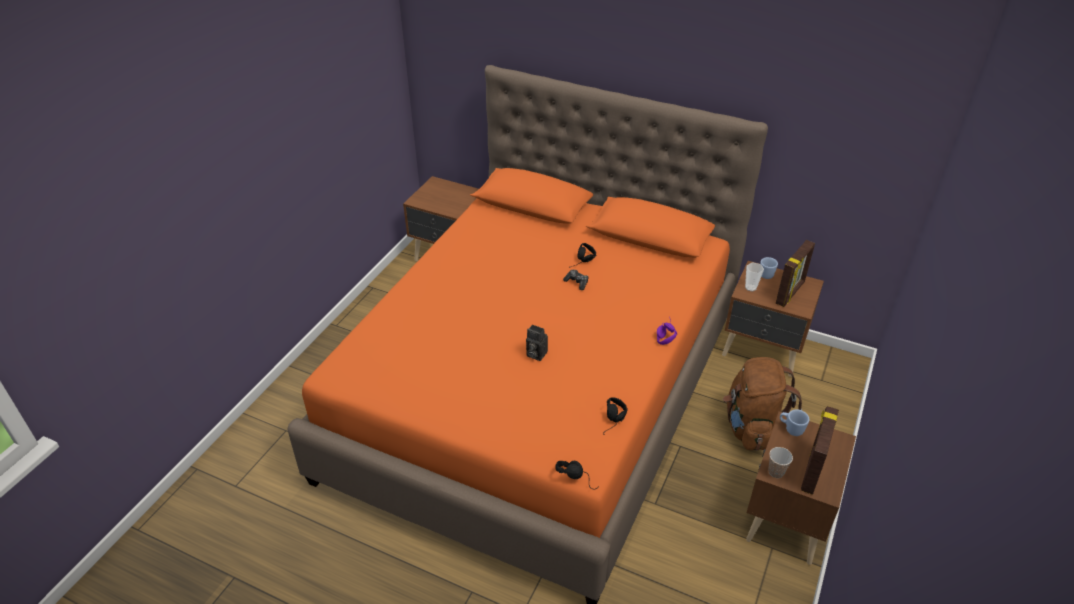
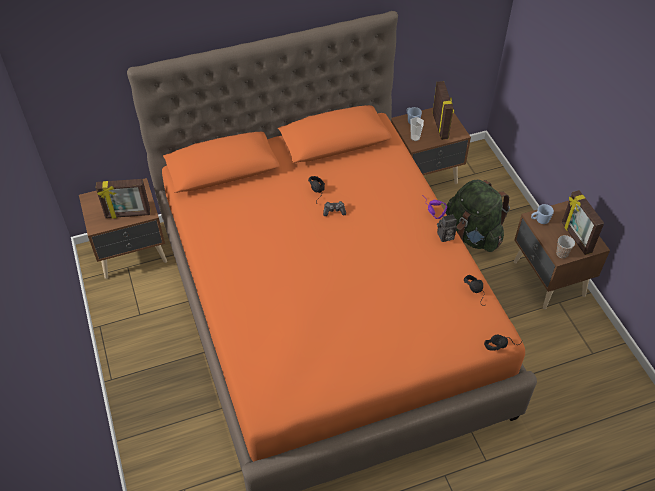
camera: 45 degrees left, 10 degrees up
camera [526,324,548,361] -> camera moved to [437,214,457,242]
brown backpack [723,357,802,451] -> green backpack [446,179,510,252]
none -> picture frame [96,179,150,219]

